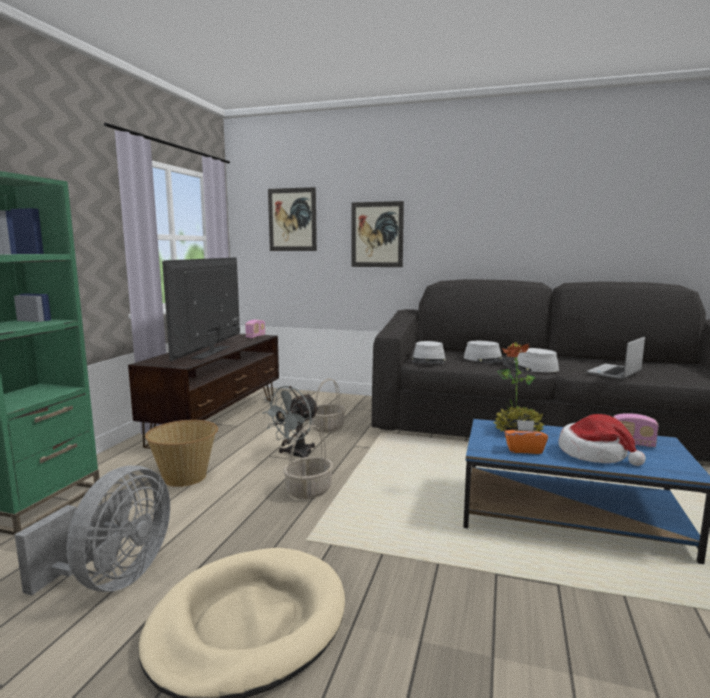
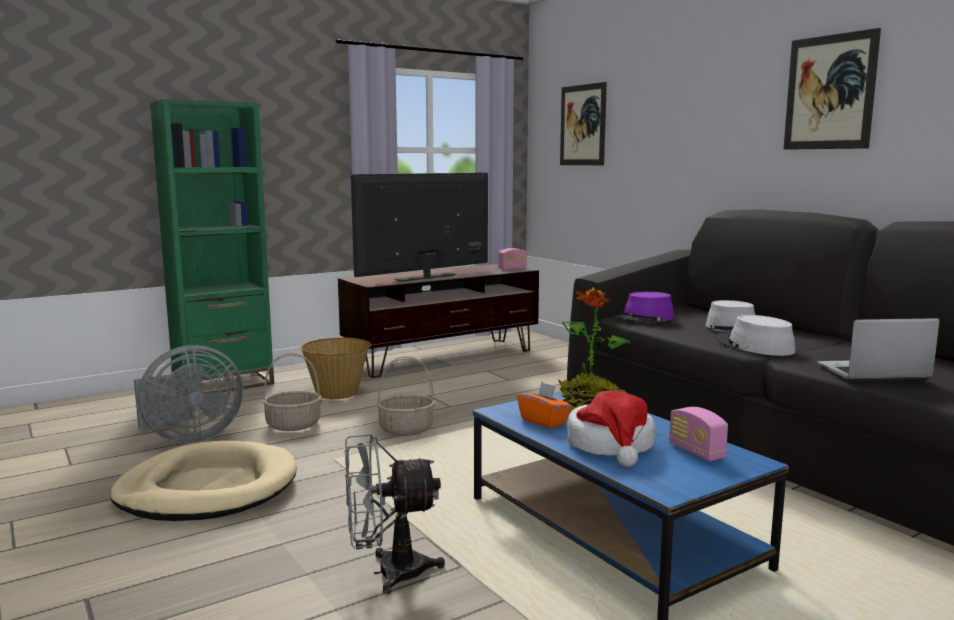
camera: 40 degrees right, 0 degrees up
grey fan [263,386,319,458] -> grey fan moved to [345,434,445,594]
basket [311,378,346,433] -> basket moved to [262,353,322,431]
picture [351,201,404,267] -> picture moved to [784,28,881,150]
grey hat [412,341,446,364] -> purple hat [615,292,674,323]

